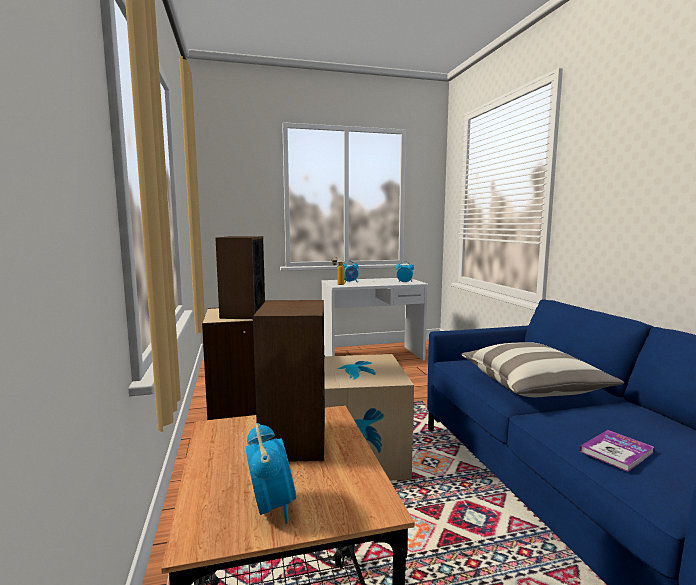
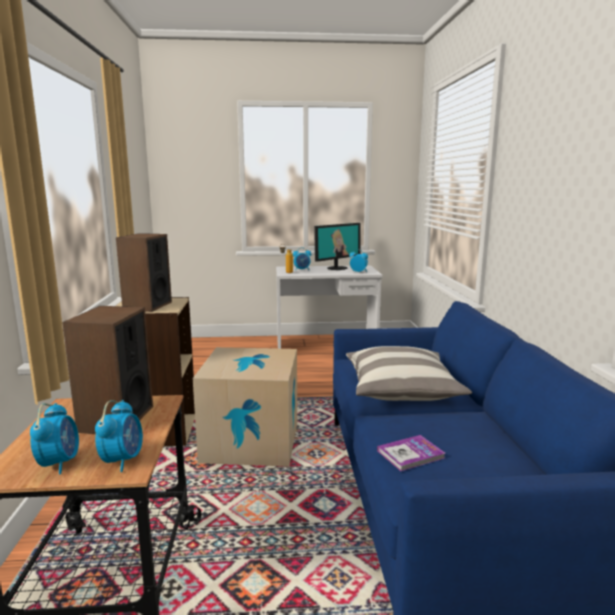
camera: 10 degrees right, 5 degrees up
none -> alarm clock [95,400,143,472]
none -> monitor [314,223,360,270]

